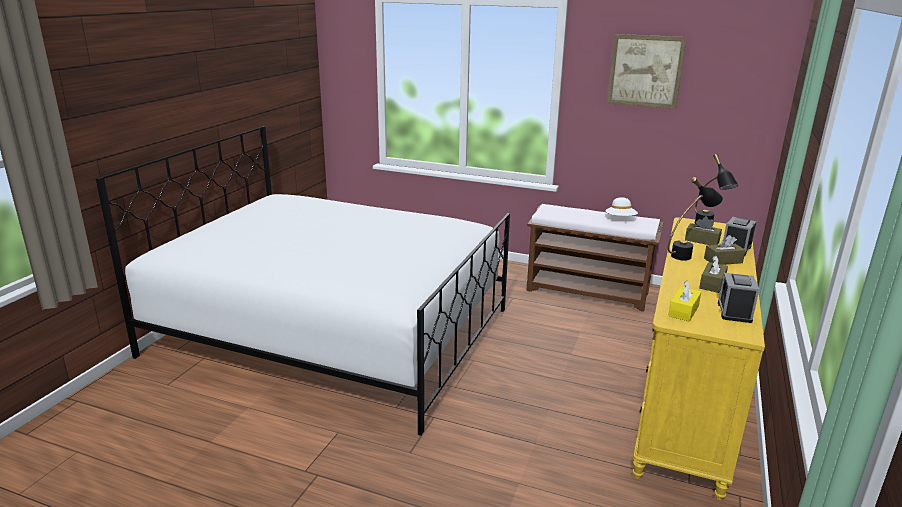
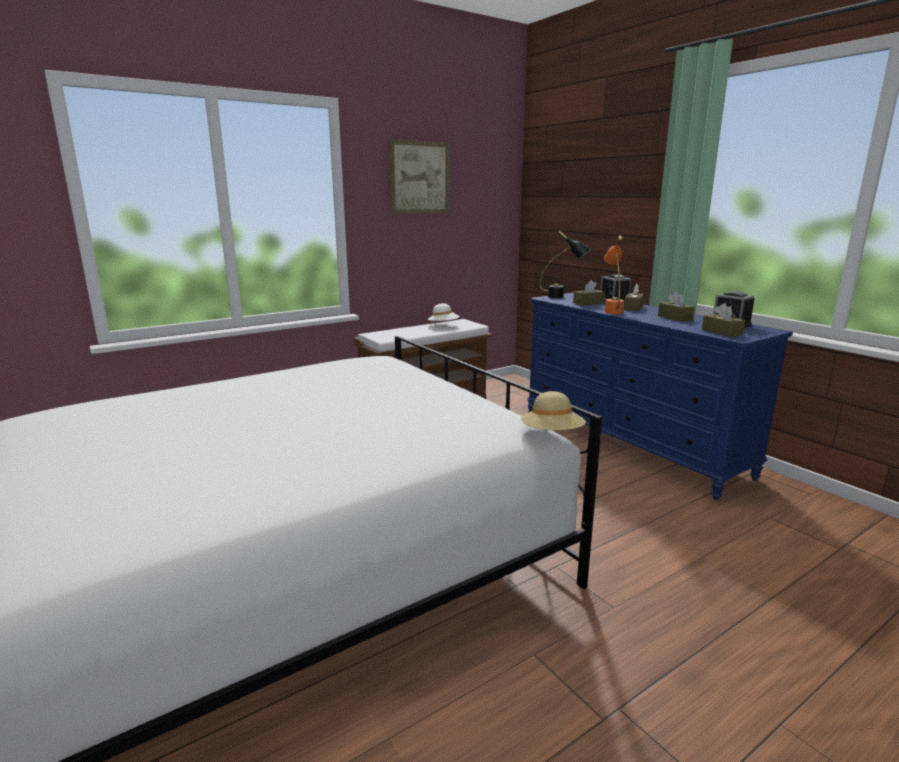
camera: 55 degrees left, 5 degrees down
yellow dresser [633,217,765,500] -> blue dresser [527,292,793,500]
black table lamp [668,177,723,261] -> orange table lamp [604,236,624,314]
yellow tissue box [668,281,701,322] -> brown tissue box [702,303,745,337]
none -> beige hat [521,391,586,430]

